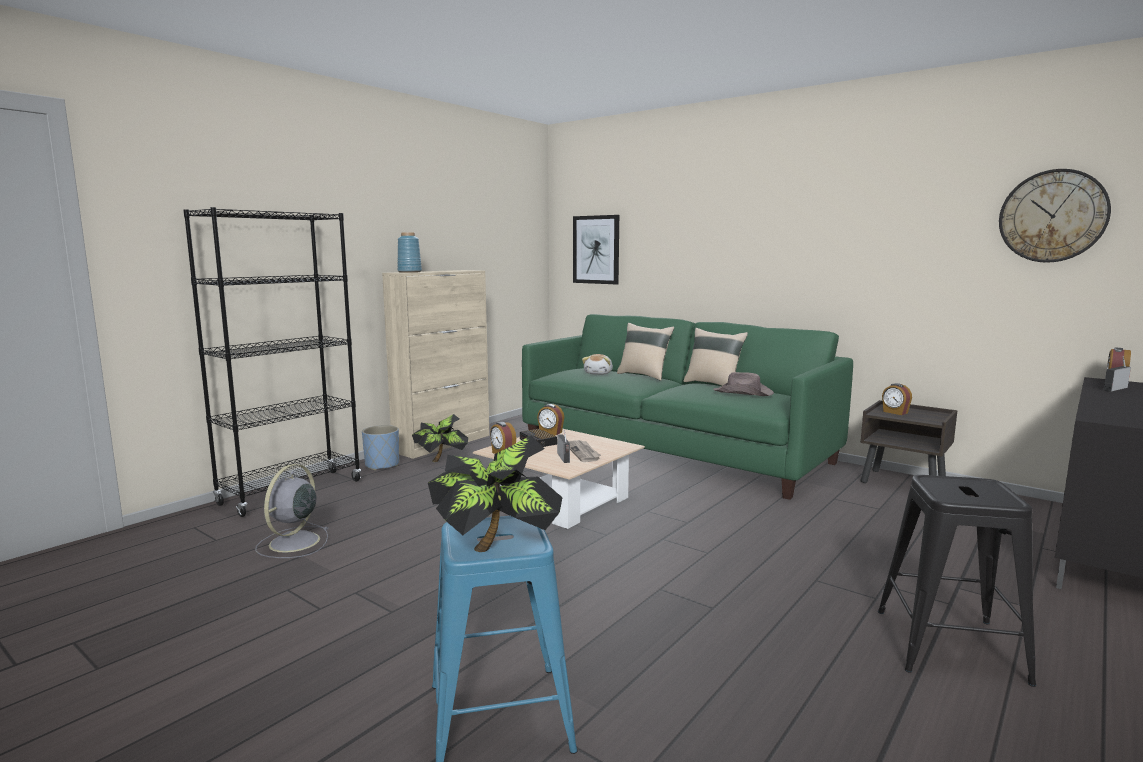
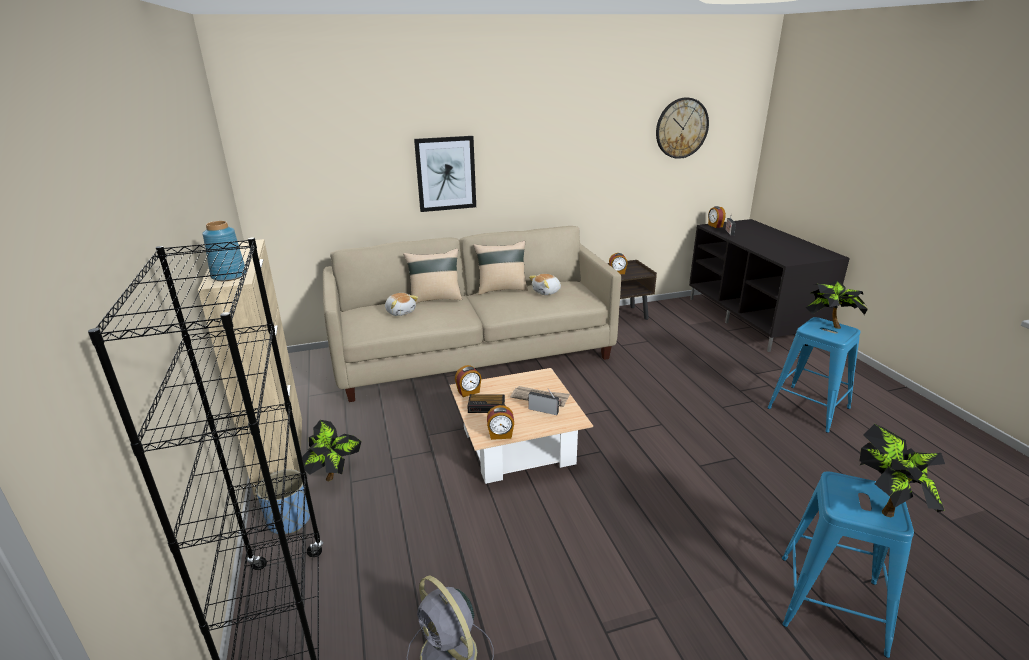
camera: 55 degrees left, 15 degrees up
green sofa [522,314,853,500] -> beige sofa [323,226,621,402]
picture [573,215,619,284] -> picture moved to [414,136,476,212]
brown hat [713,372,774,396] -> plush toy [529,274,561,295]
black stool [878,475,1036,687] -> blue stool [767,317,860,433]
none -> potted plant [806,280,868,329]

